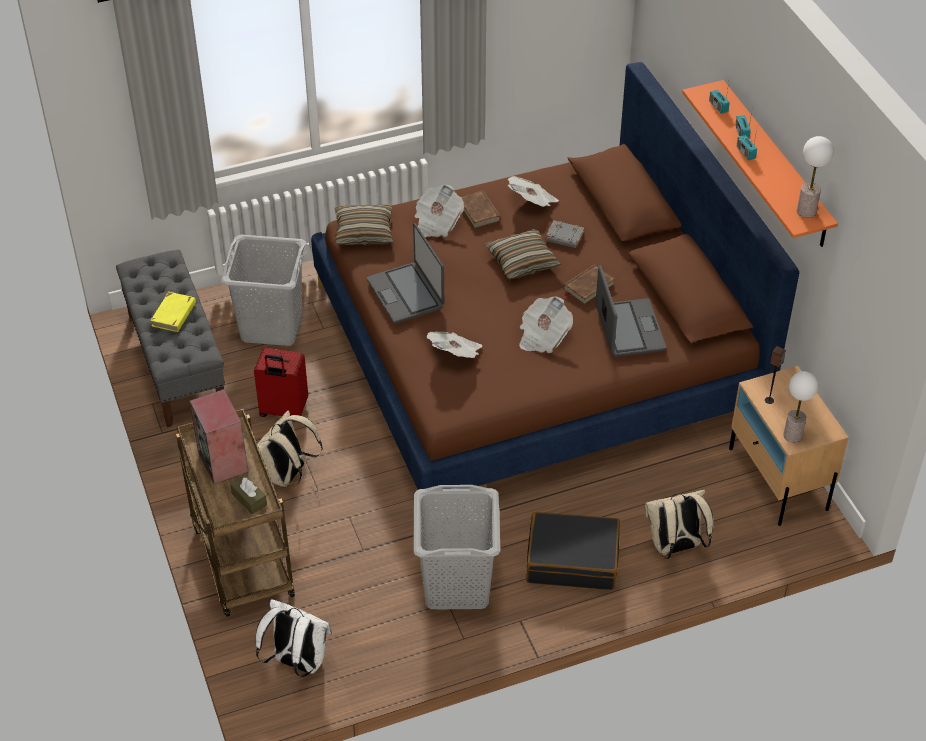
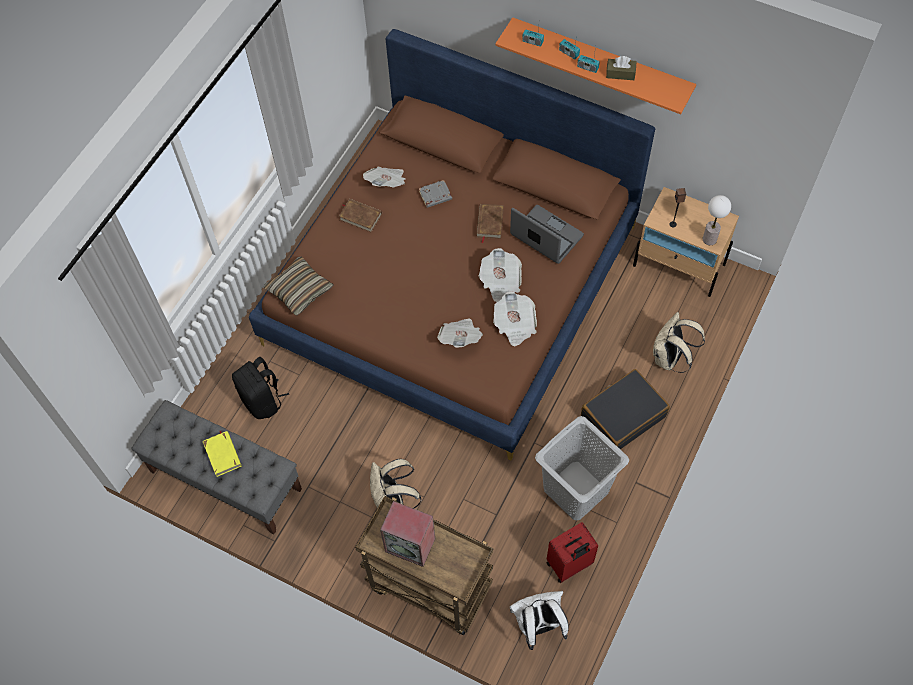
camera: 40 degrees left, 15 degrees up
grey laundry basket [221,235,307,346] -> black backpack [232,357,289,419]
brown tissue box [230,475,267,514] -> brown tissue box moved to [606,56,637,80]
red suitcase [254,348,308,422] -> red suitcase moved to [547,522,599,583]
laptop [367,223,444,324] -> none
newspaper [414,184,464,237] -> newspaper moved to [493,291,537,346]
pillow [485,229,561,280] -> none
table lamp [797,136,834,218] -> none

